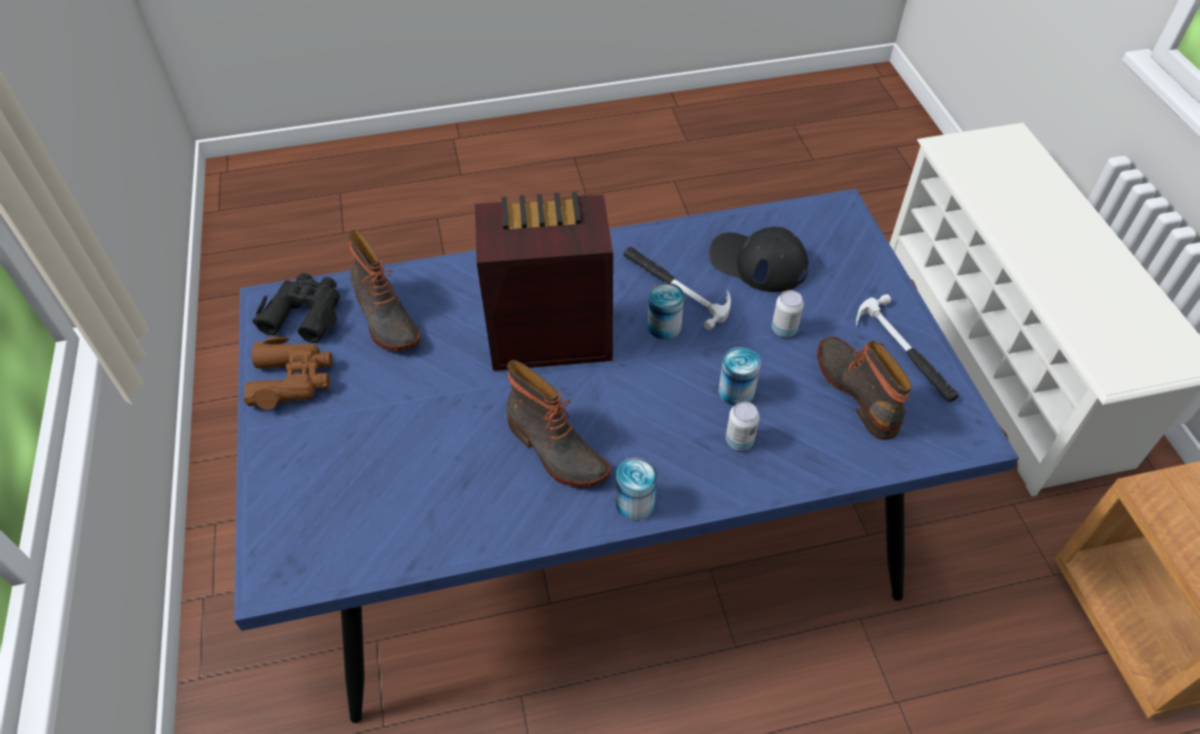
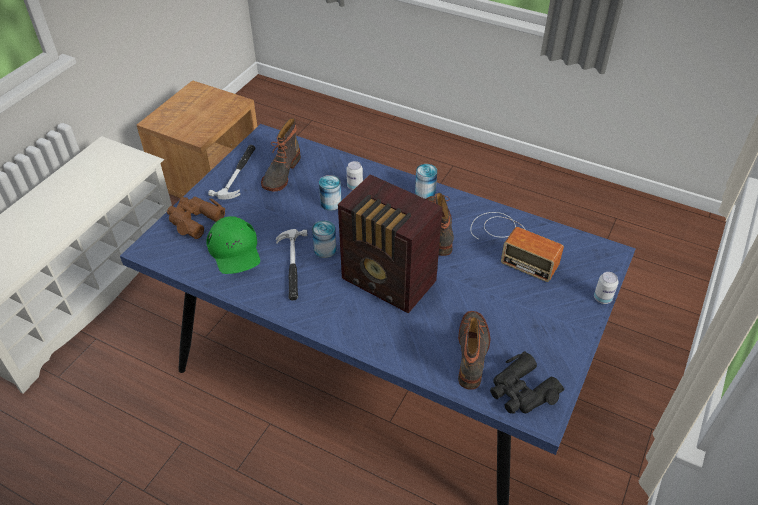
camera: 140 degrees left, 5 degrees down
brown binoculars [244,336,332,410] -> brown binoculars moved to [167,196,225,239]
black cap [709,227,808,292] -> green cap [206,216,260,274]
can [772,290,804,337] -> can moved to [594,272,619,304]
none -> radio [470,212,564,282]

